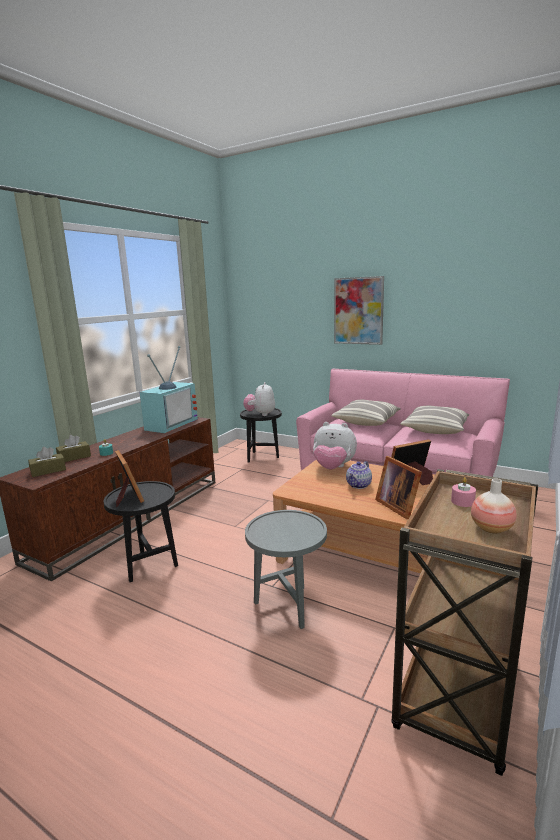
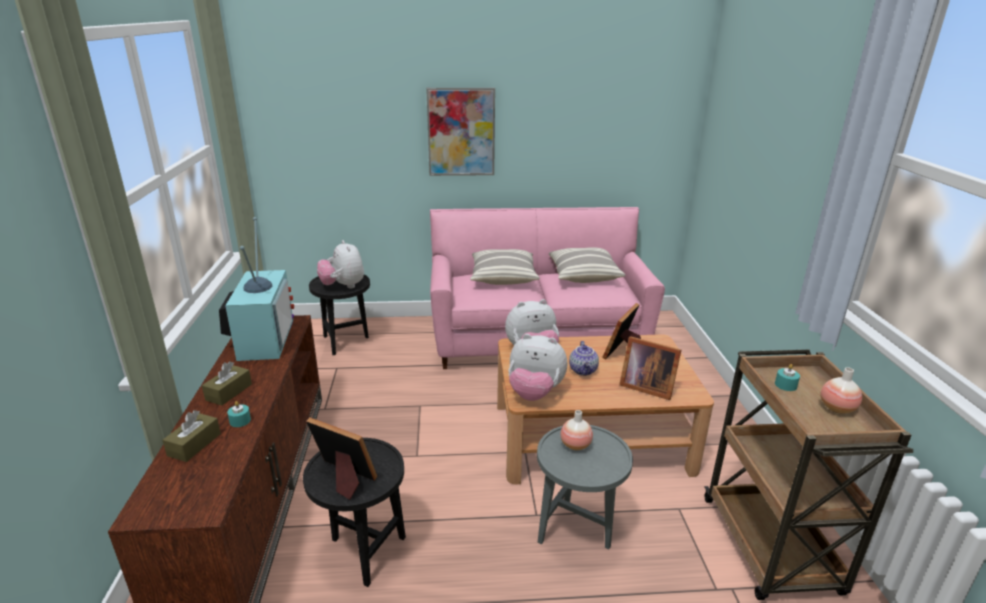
camera: 35 degrees left, 10 degrees up
brown tissue box [28,447,66,477] -> brown tissue box moved to [202,361,252,406]
pink candle [451,477,476,507] -> turquoise candle [775,364,800,391]
none -> plush toy [509,334,567,401]
none -> vase [560,410,593,450]

